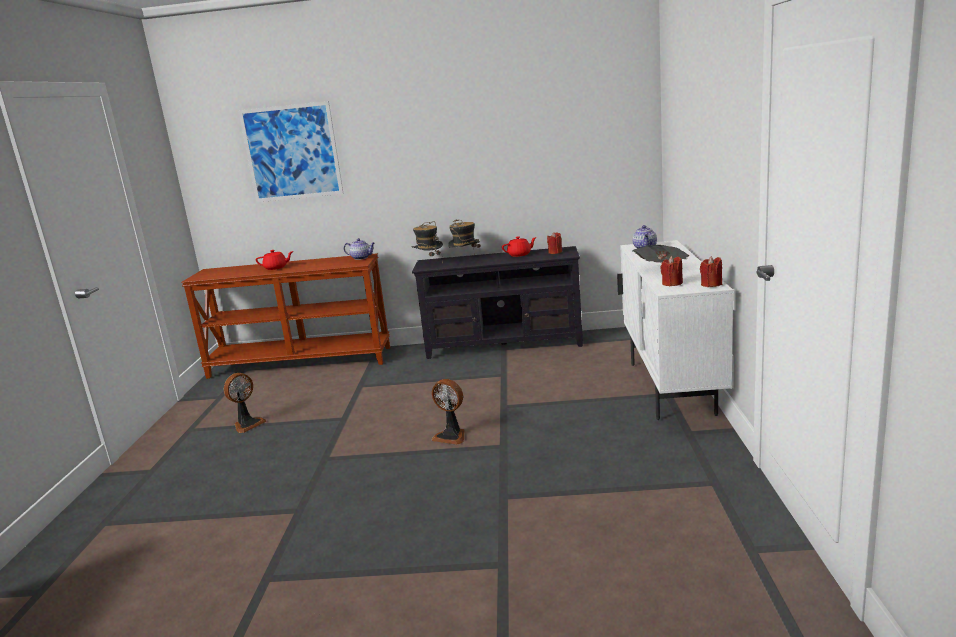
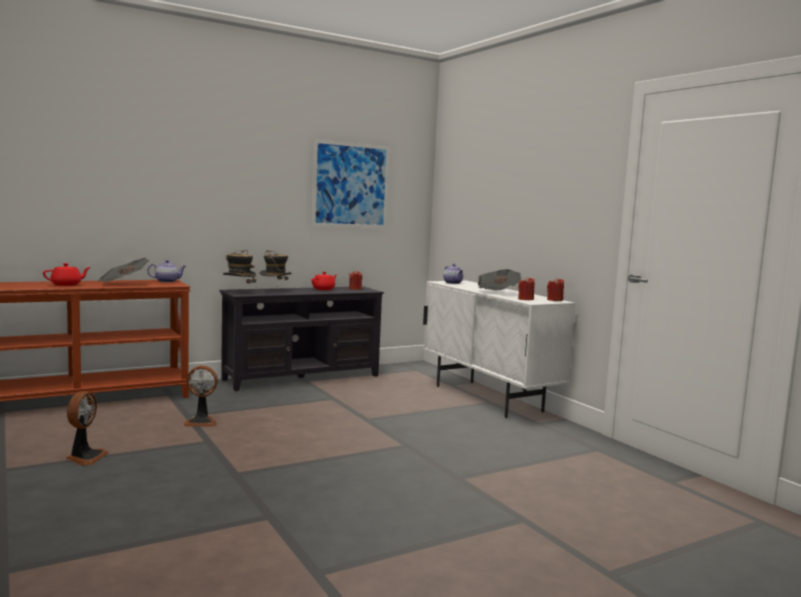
camera: 35 degrees left, 10 degrees down
picture [238,101,344,202] -> picture moved to [312,140,390,228]
fan [432,379,464,445] -> fan moved to [183,366,218,426]
none -> newspaper [97,258,149,282]

